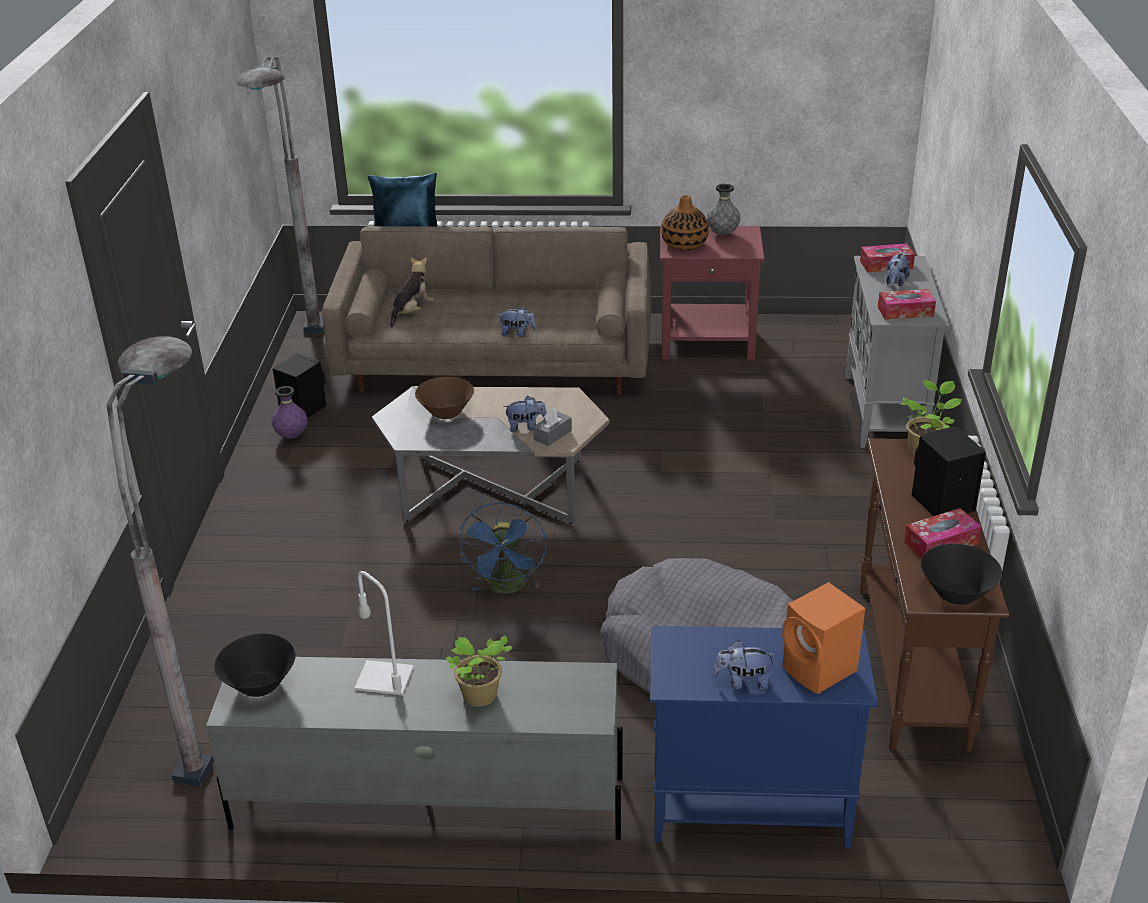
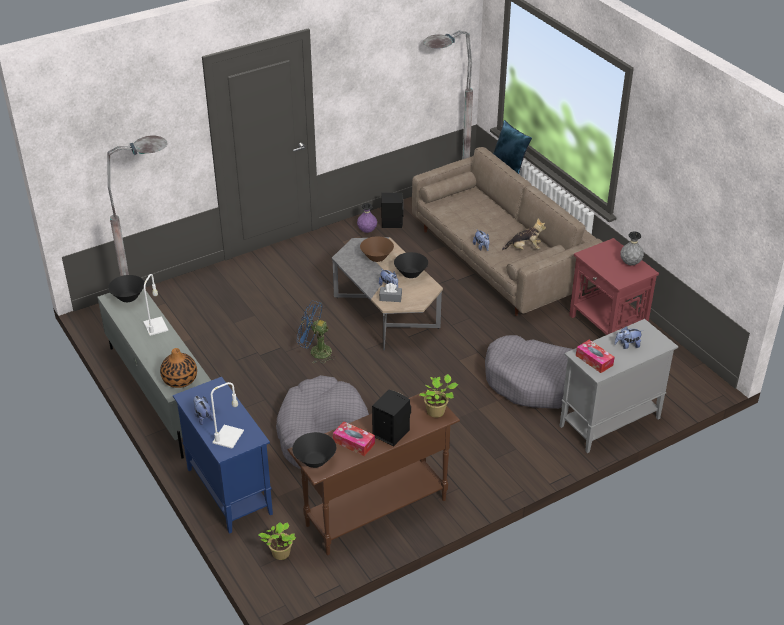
camera: 55 degrees right, 5 degrees up
plush toy [390,257,434,327] -> plush toy moved to [502,218,546,250]
potted plant [446,636,513,707] -> potted plant moved to [259,522,296,560]
blue fan [459,502,546,594] -> blue fan turned 45 degrees clockwise [297,301,336,364]
vase [661,195,709,250] -> vase moved to [160,348,197,388]
orange speaker [782,582,865,694] -> white table lamp [211,382,244,449]
tissue box [860,243,915,272] -> none
none -> black bowl [394,252,428,278]
none -> grey dog bed [485,335,573,409]

